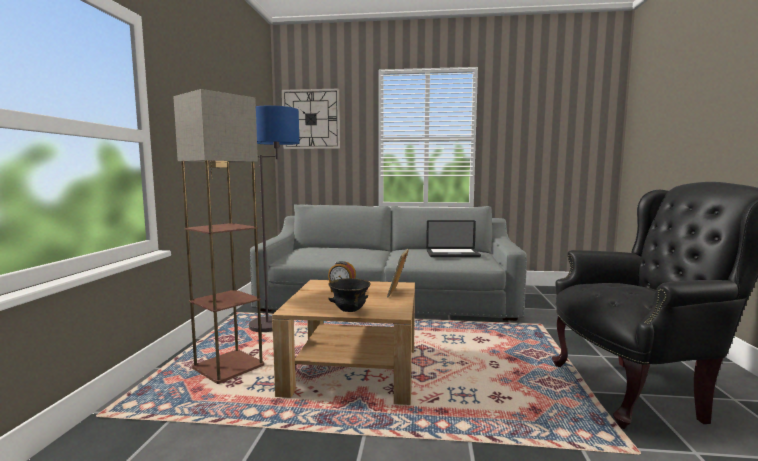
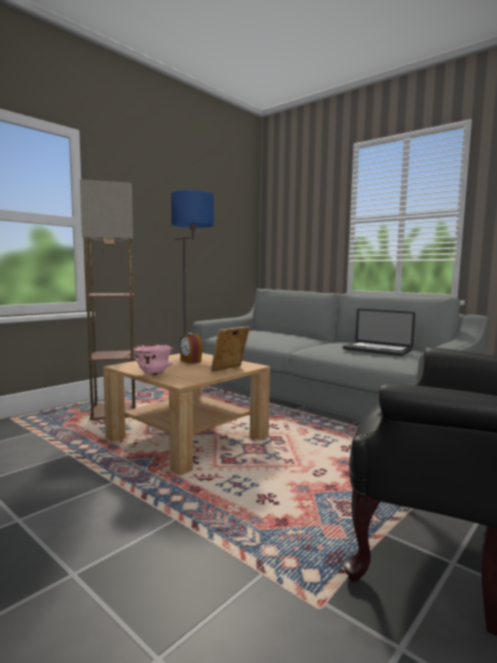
camera: 35 degrees right, 0 degrees up
wall clock [282,89,340,149] -> none
black bowl [328,278,371,312] -> pink bowl [133,344,173,375]

